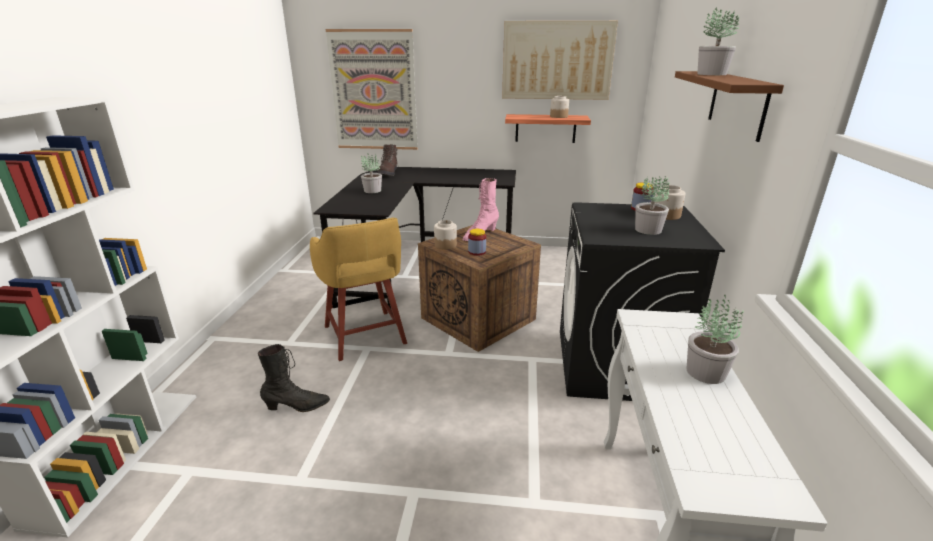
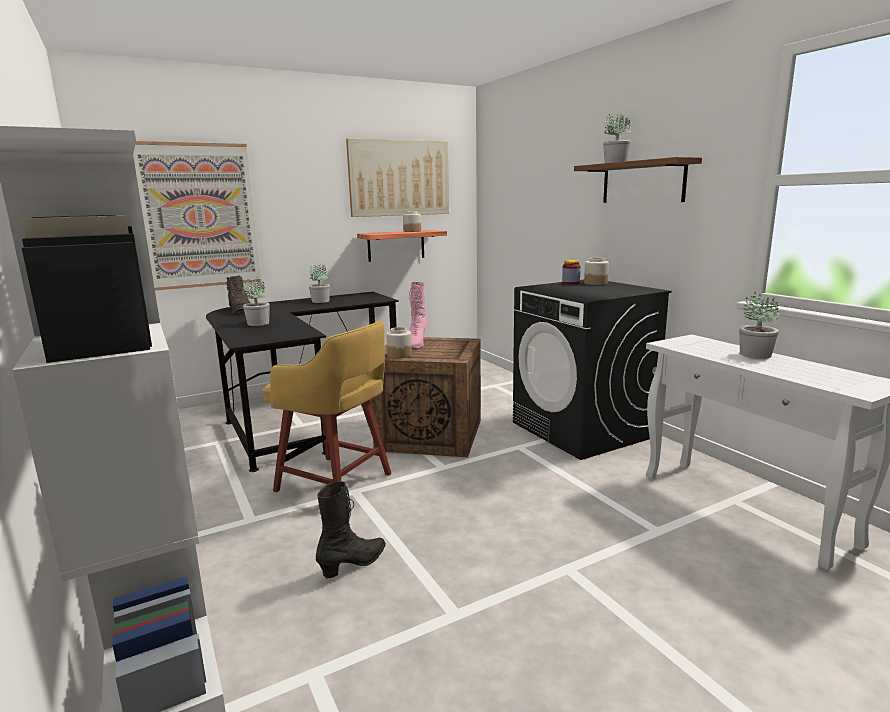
camera: 35 degrees left, 10 degrees down
jar [468,229,486,256] -> none
potted plant [635,176,670,235] -> potted plant moved to [309,264,330,303]

